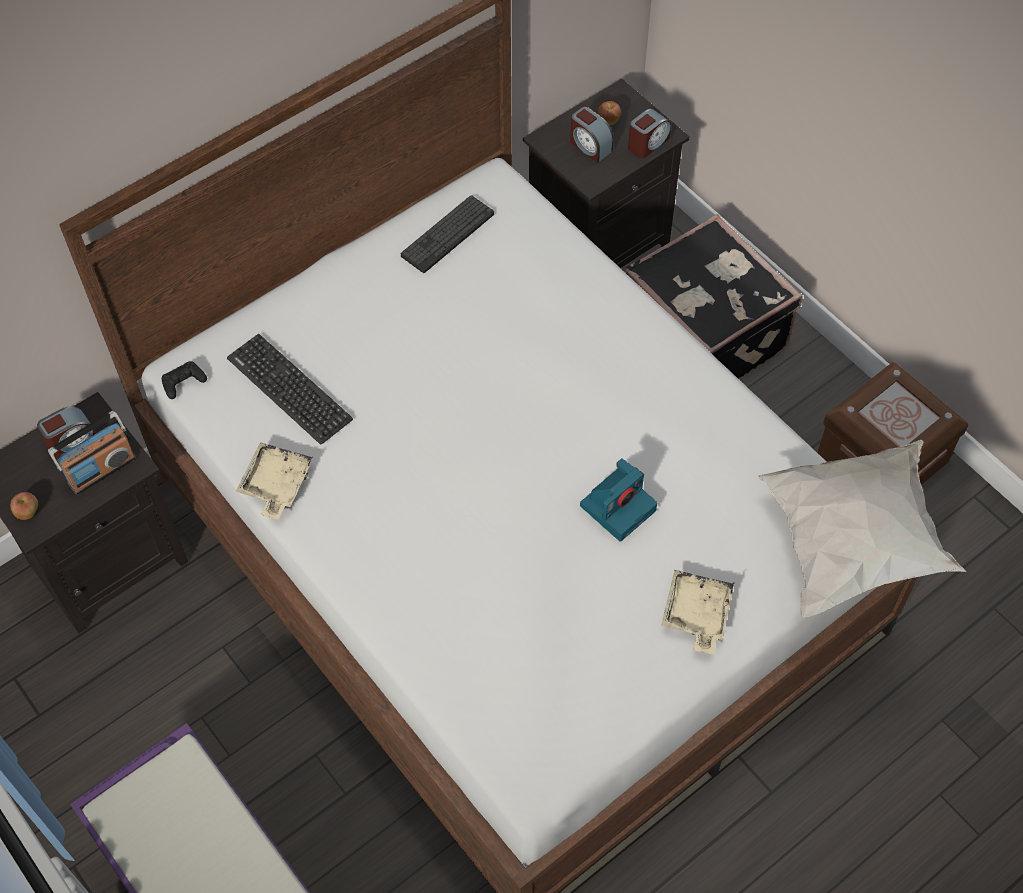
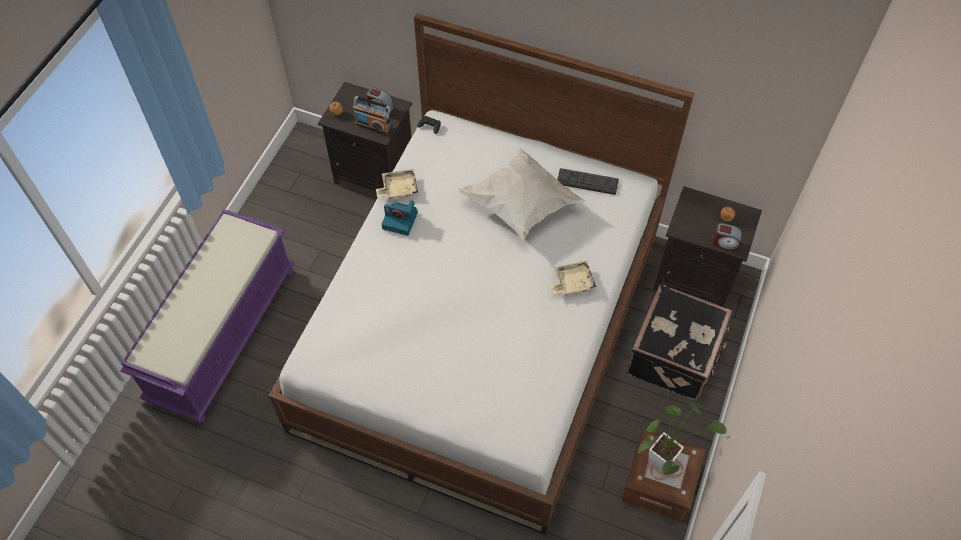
camera: 60 degrees right, 0 degrees up
keyboard [227,334,353,444] -> none
alarm clock [570,107,614,163] -> none
camera [580,458,657,542] -> camera moved to [382,200,418,236]
beige tray [661,570,735,654] -> beige tray moved to [551,261,596,295]
white pillow [758,440,966,618] -> white pillow moved to [458,148,585,241]
none -> potted plant [637,401,727,475]

